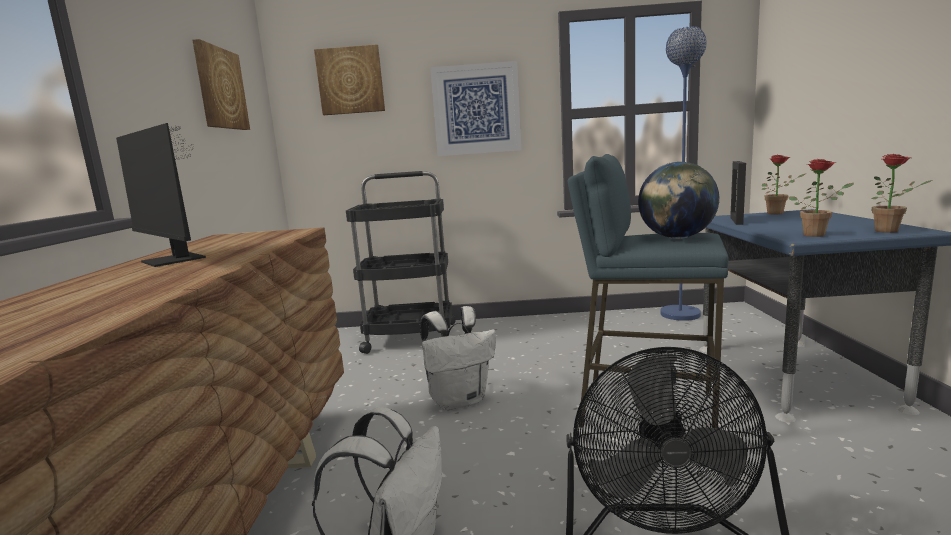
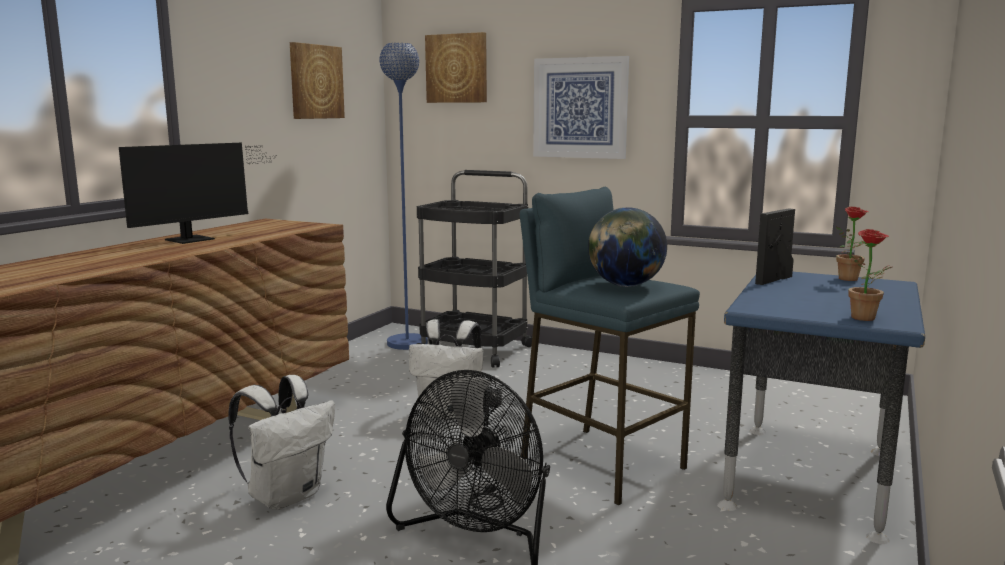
camera: 25 degrees right, 0 degrees up
monitor [116,123,206,267] -> monitor turned 120 degrees counterclockwise [119,143,275,244]
blue floor lamp [660,26,707,321] -> blue floor lamp moved to [379,43,428,350]
potted plant [789,159,854,237] -> none

